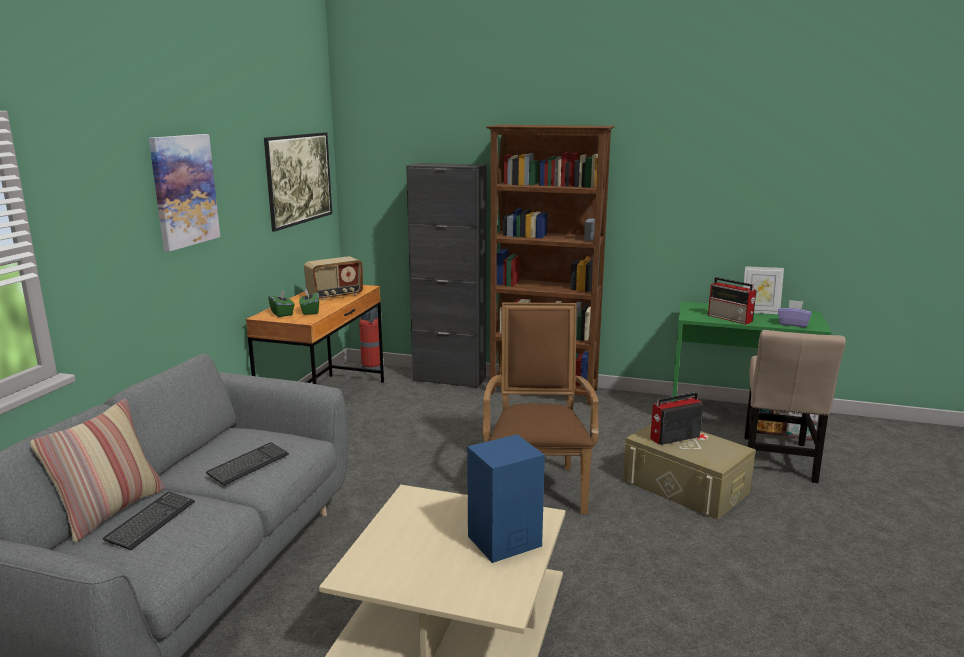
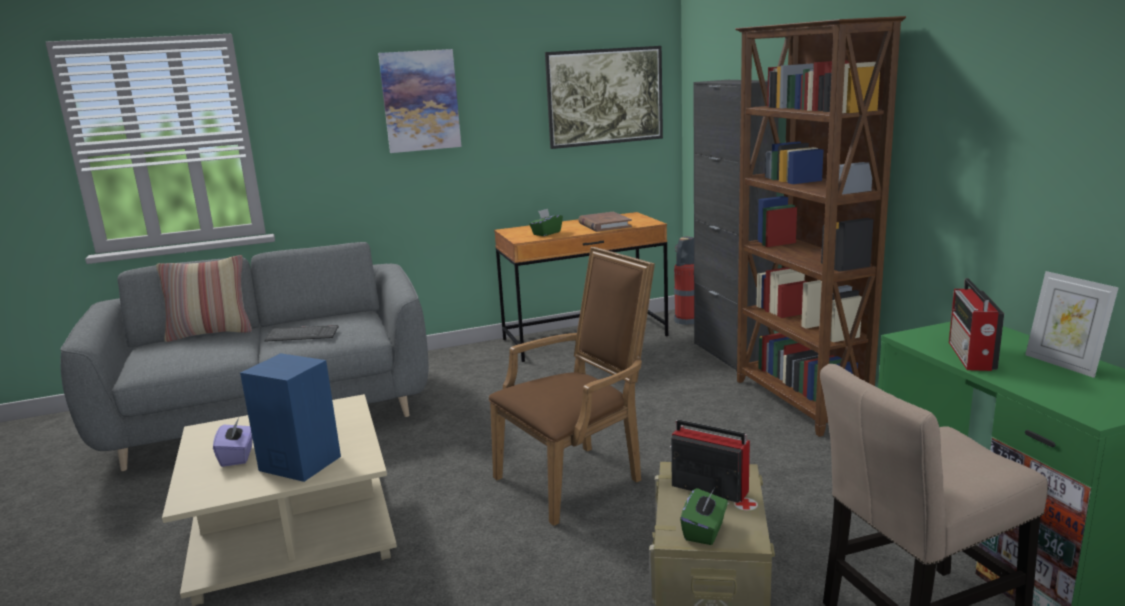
camera: 55 degrees right, 0 degrees up
keyboard [103,492,195,550] -> none
green tissue box [268,289,295,317] -> green tissue box moved to [680,488,728,545]
radio [304,256,363,300] -> brown book [578,212,632,232]
purple tissue box [778,300,812,327] -> purple tissue box moved to [213,418,252,467]

